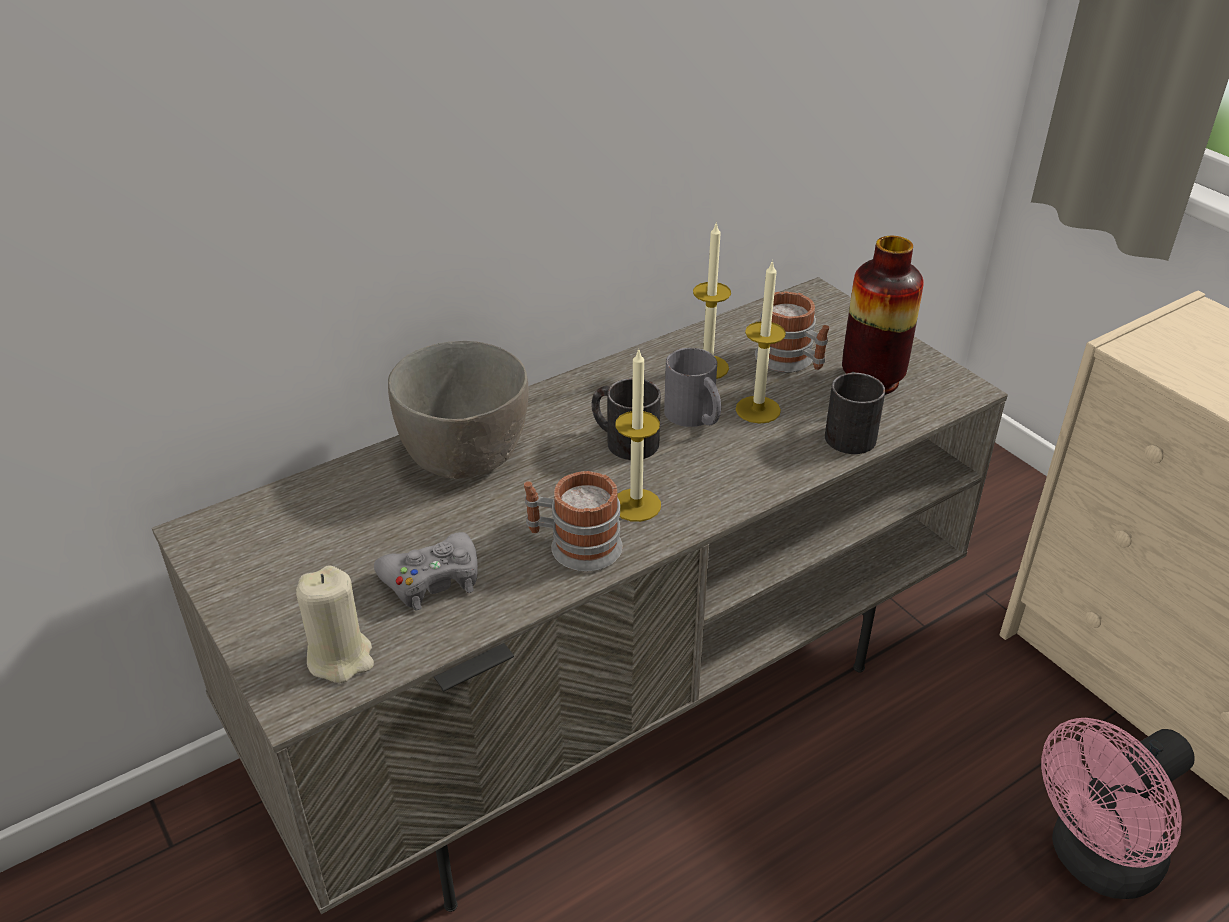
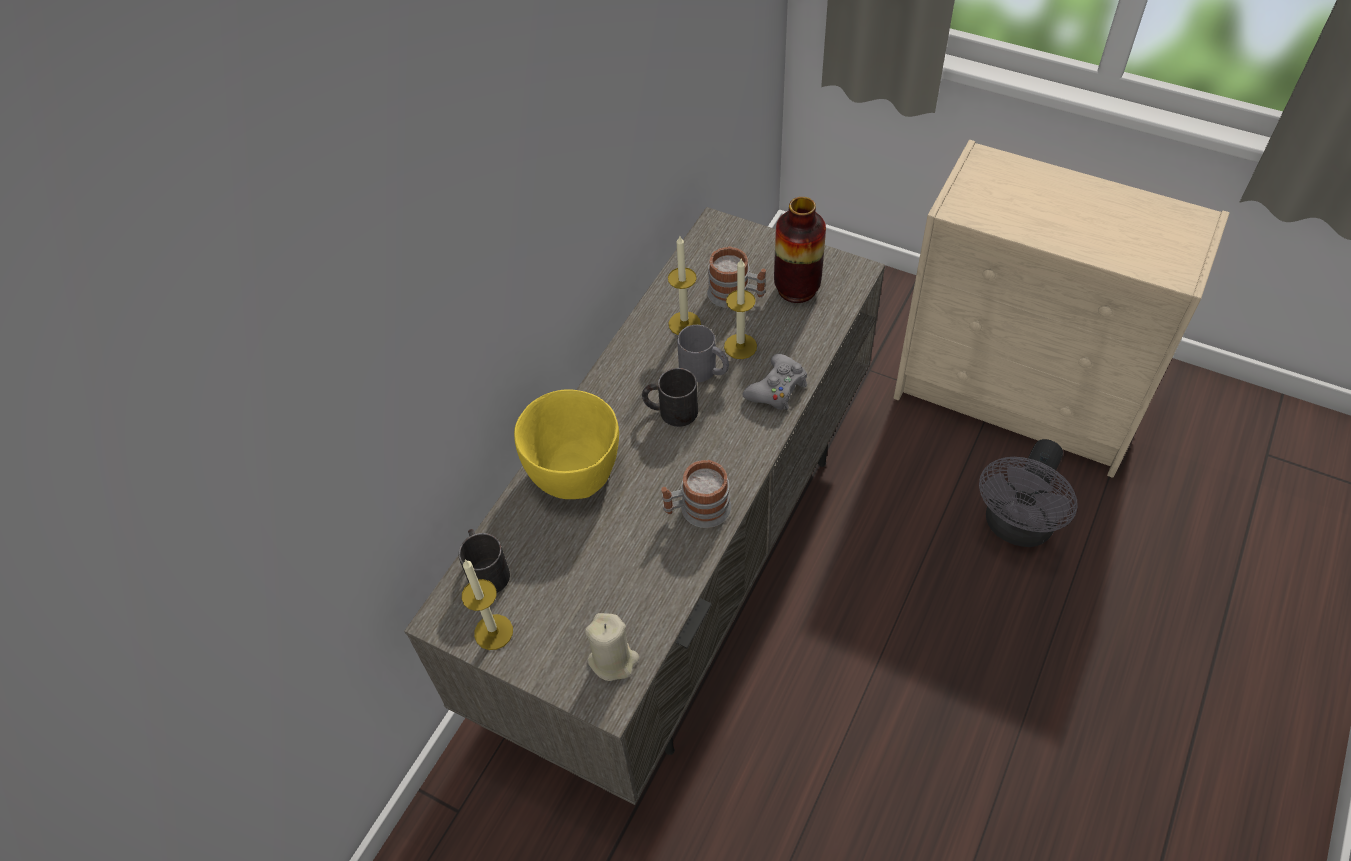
camera: 25 degrees left, 15 degrees up
grey game controller [374,532,478,611] -> grey game controller moved to [742,353,807,410]
grey bowl [388,341,529,479] -> yellow bowl [514,389,619,499]
candle [615,349,661,522] -> candle moved to [462,559,513,650]
black mug [825,372,885,454] -> black mug moved to [458,529,510,593]
pink fan [1041,718,1195,899] -> grey fan [979,439,1078,547]

